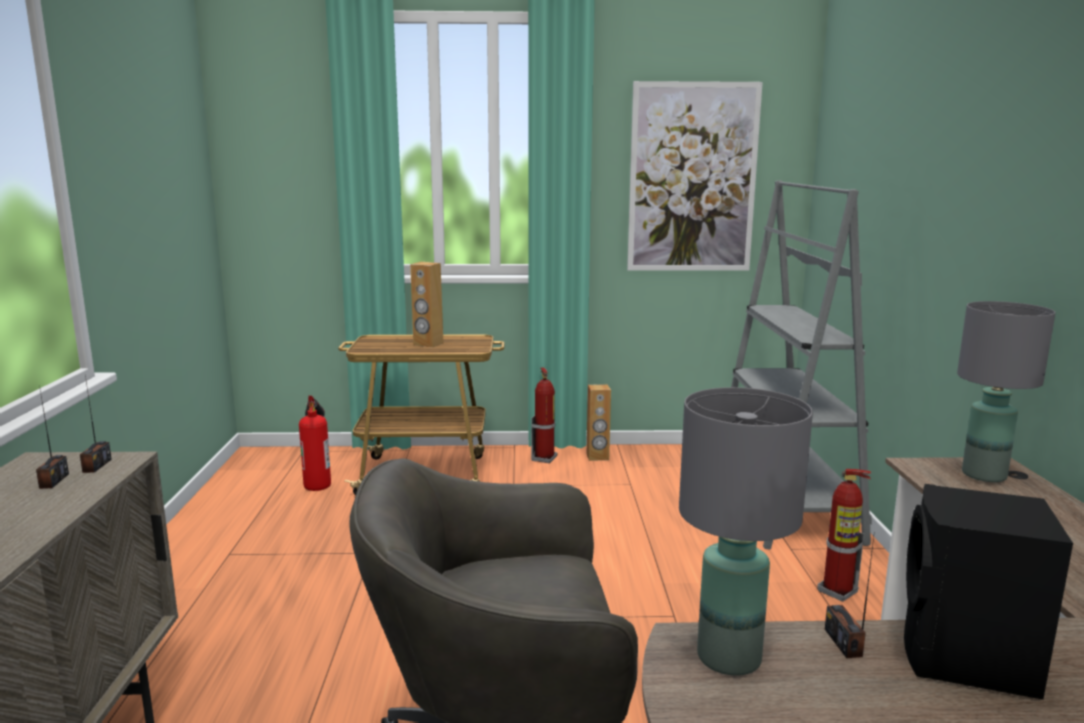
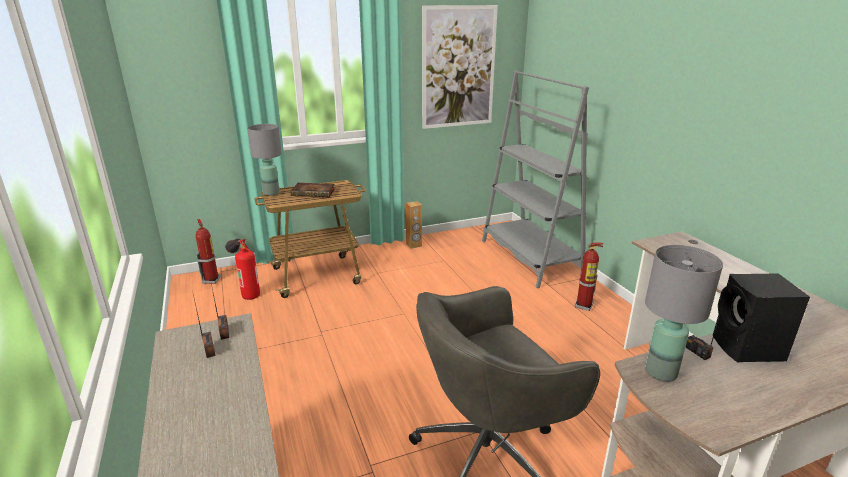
camera: 20 degrees left, 10 degrees up
brown speaker [410,262,443,348] -> book [291,183,335,197]
fire extinguisher [531,367,557,463] -> fire extinguisher moved to [196,219,221,284]
grey table lamp [957,301,1055,482] -> grey table lamp moved to [247,124,282,196]

